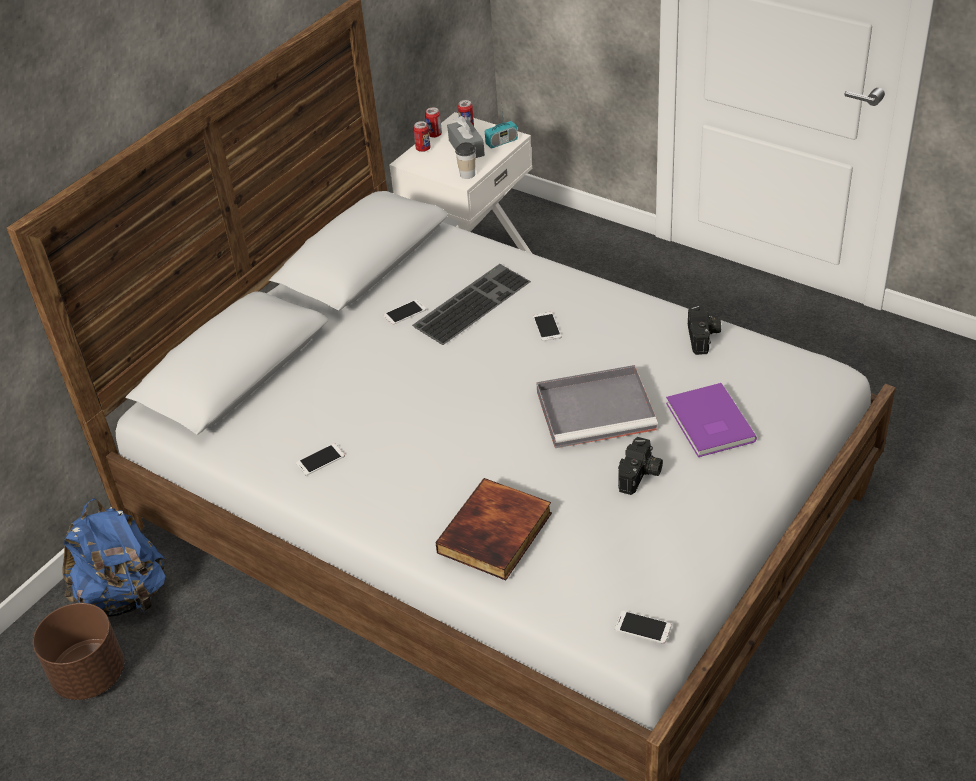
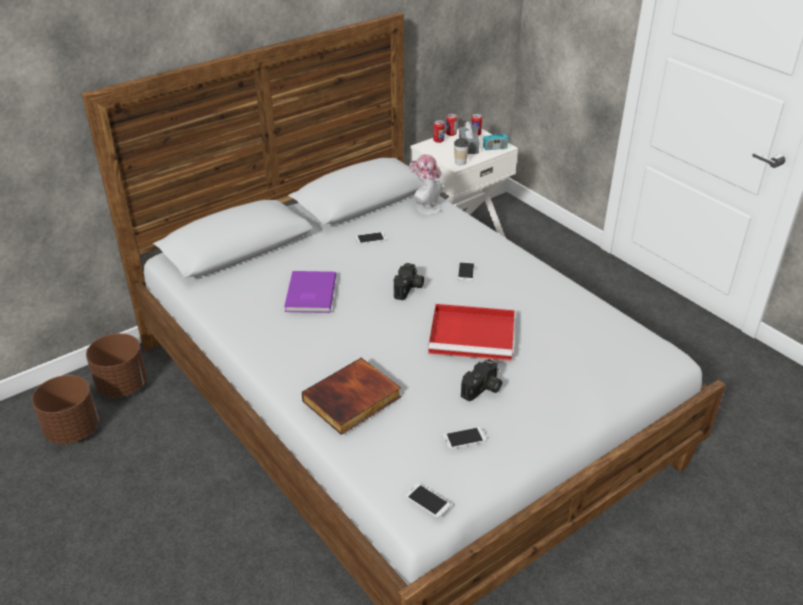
camera: 15 degrees right, 5 degrees down
blue backpack [62,498,166,617] -> brown planter [86,333,147,398]
phone [296,444,345,476] -> phone moved to [443,427,487,449]
keyboard [412,264,531,345] -> none
grey tray [536,365,658,448] -> red tray [428,304,515,361]
purple book [666,383,757,457] -> purple book moved to [284,271,336,313]
camera [688,305,721,355] -> camera moved to [393,263,424,300]
none -> hat [409,154,443,215]

